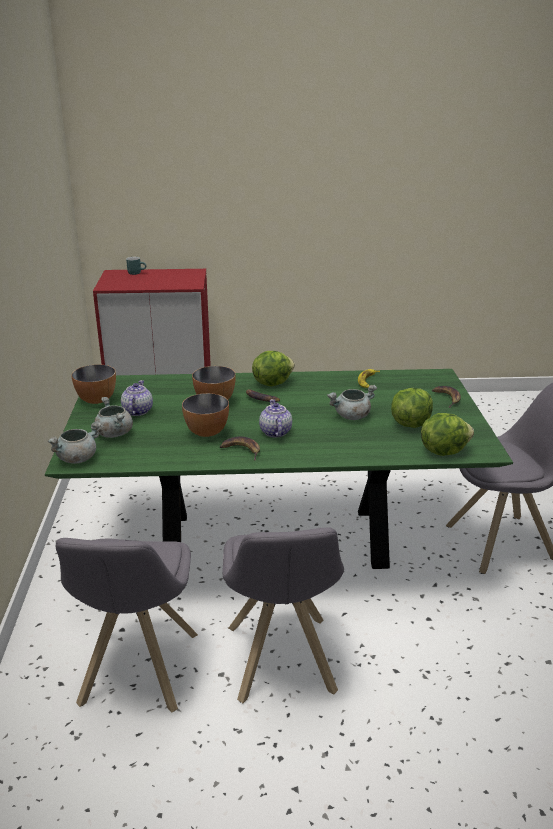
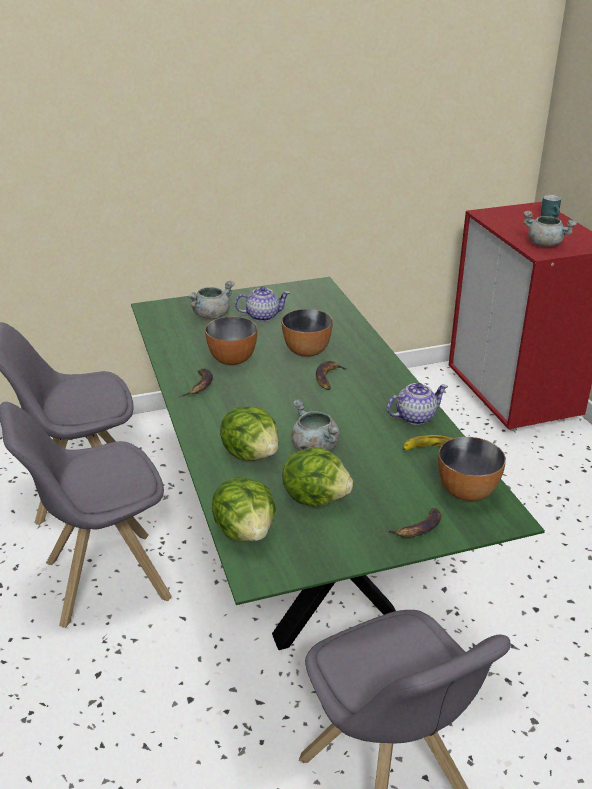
camera: 75 degrees right, 5 degrees up
grey cooking pot [48,421,102,464] -> grey cooking pot moved to [523,211,577,247]
bowl [71,364,116,404] -> bowl moved to [438,437,506,501]
lettuce [252,351,295,386] -> lettuce moved to [220,407,279,461]
teapot [259,399,292,438] -> teapot moved to [387,383,448,425]

